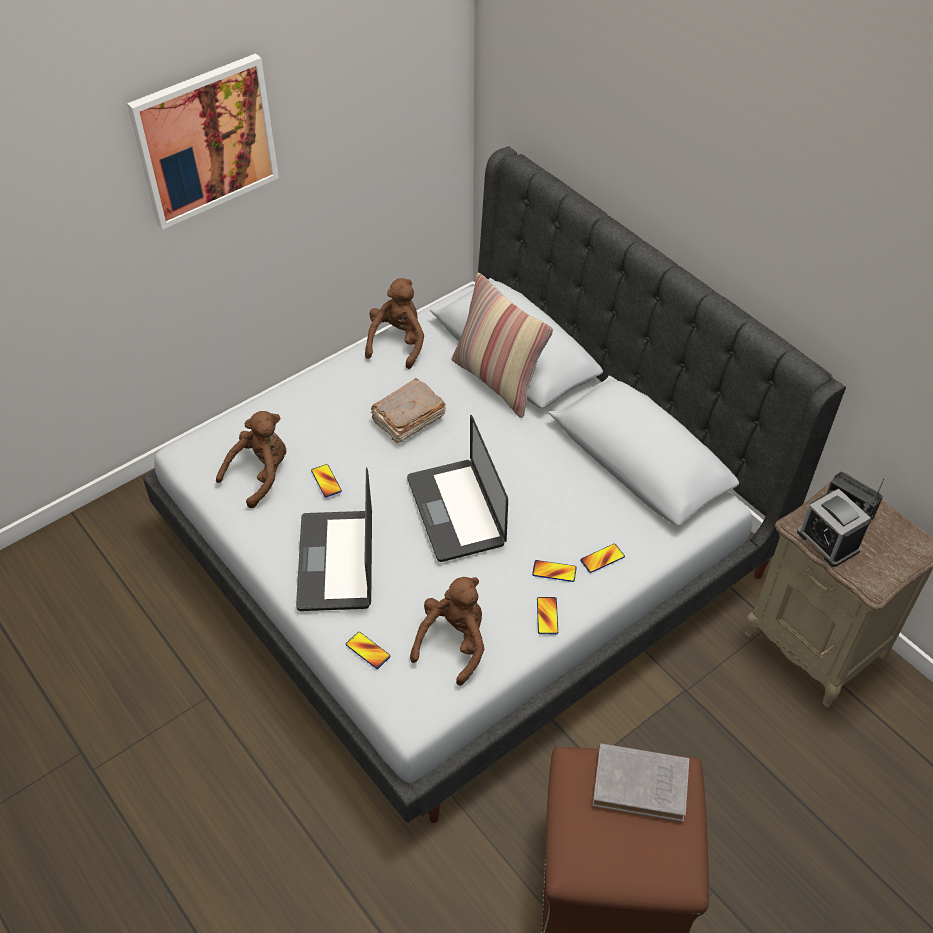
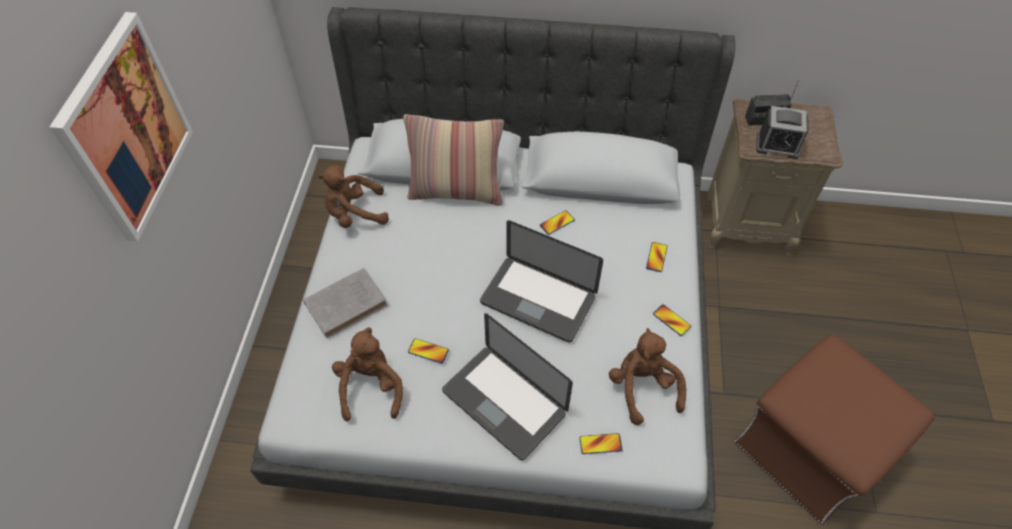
camera: 45 degrees left, 5 degrees up
brown plush toy [365,278,424,369] -> brown plush toy turned 75 degrees counterclockwise [318,165,389,228]
brown book [371,378,446,443] -> none
phone [532,560,577,582] -> phone moved to [540,210,575,235]
grey book [592,743,689,822] -> grey book moved to [303,268,388,339]

